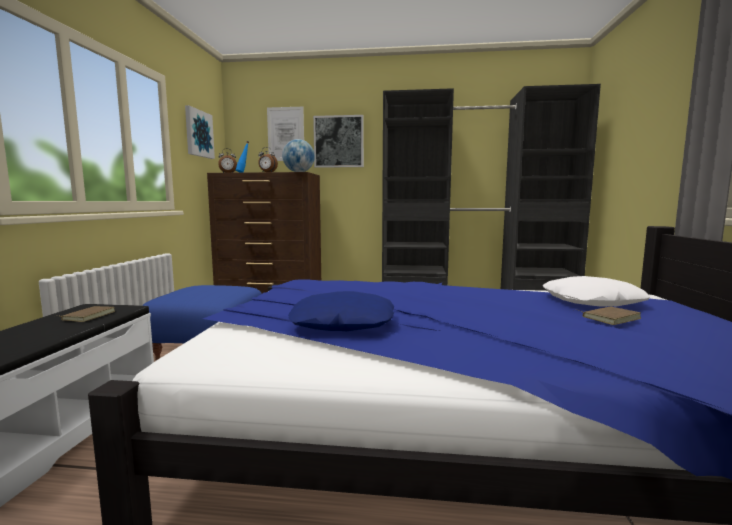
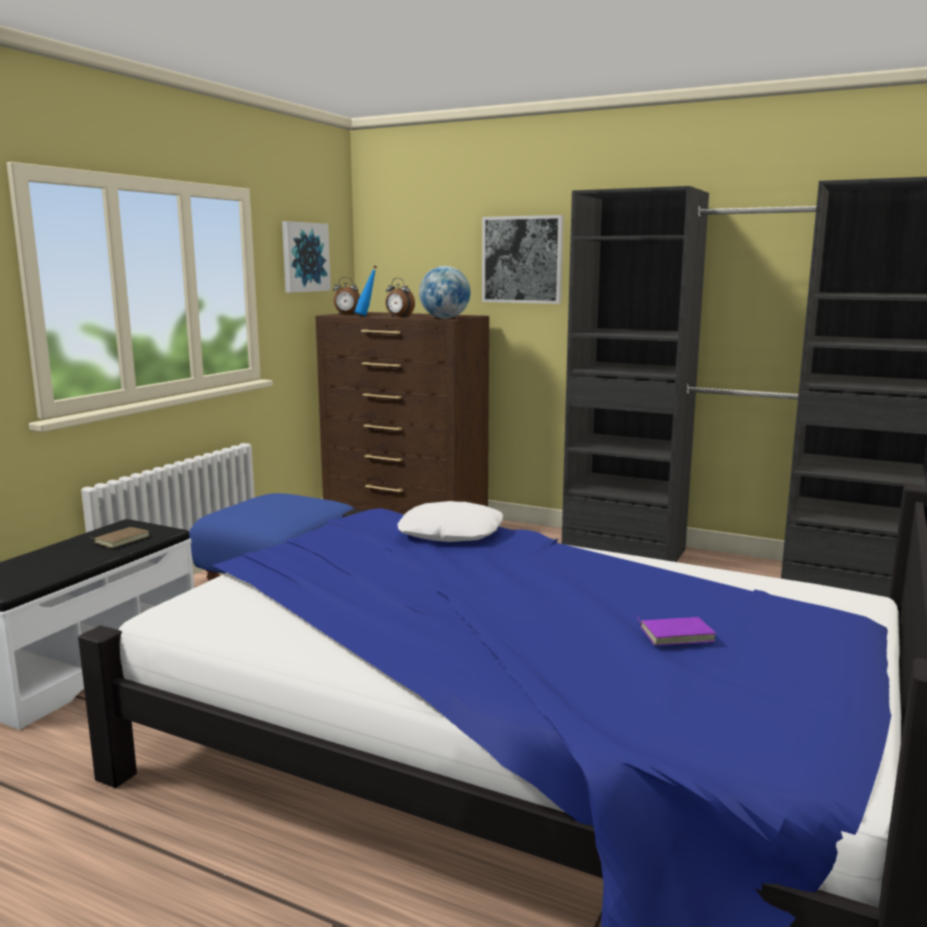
camera: 20 degrees right, 5 degrees up
picture [267,107,304,161] -> none
blue pillow [288,291,394,331] -> none
white pillow [543,276,650,307] -> white pillow moved to [398,501,503,542]
brown book [579,307,641,325] -> purple book [638,616,716,645]

